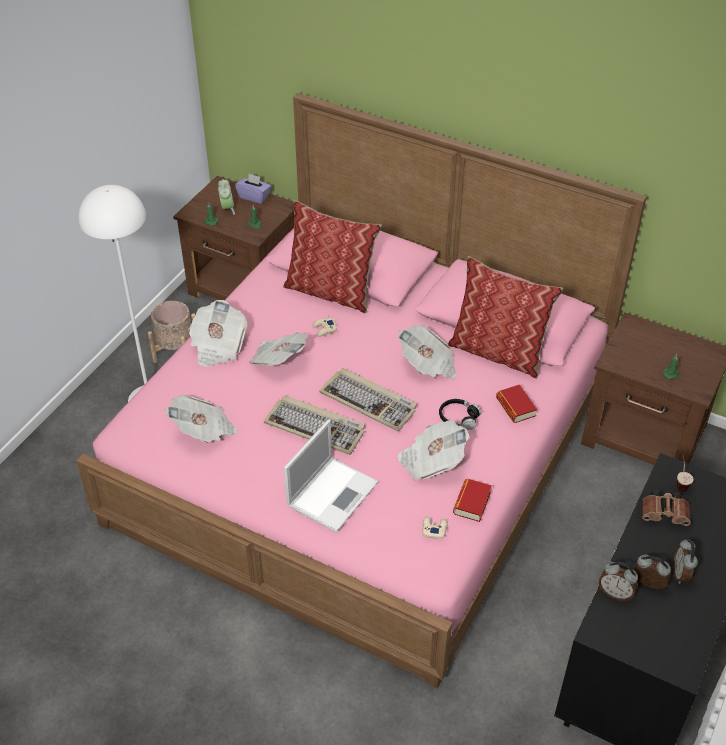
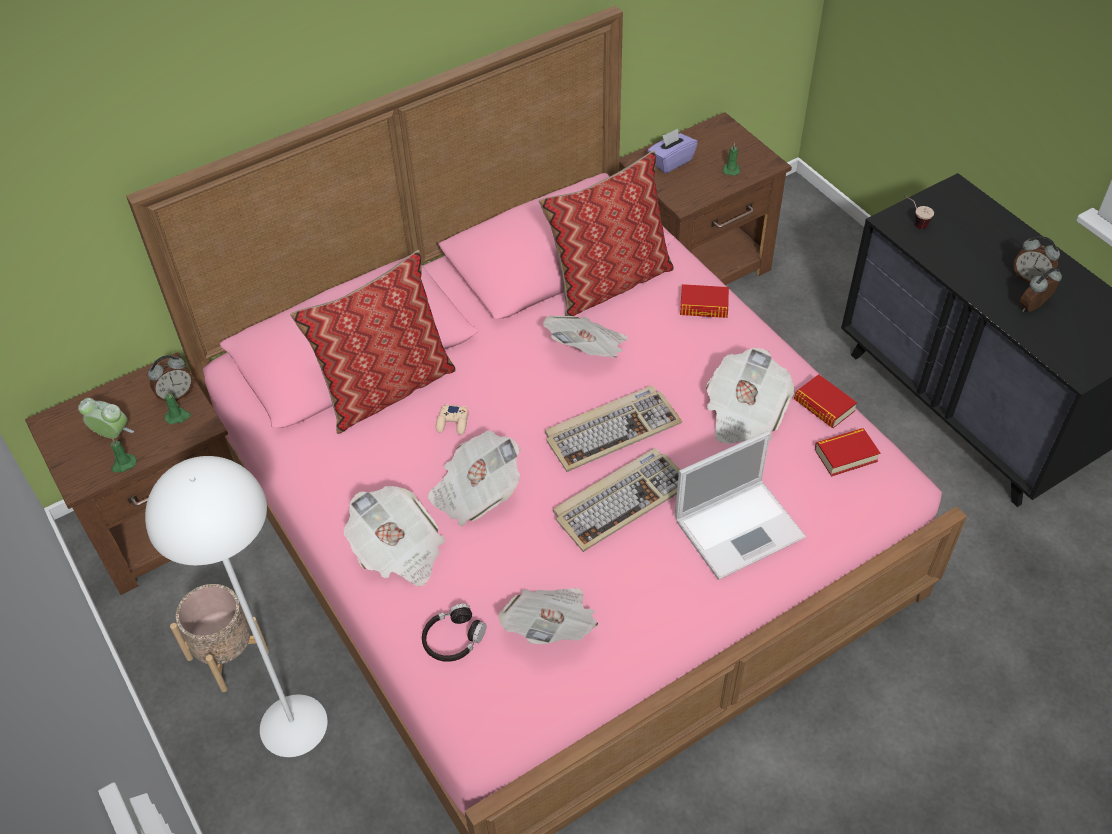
camera: 60 degrees left, 5 degrees up
purple tissue box [235,174,271,204] -> purple tissue box moved to [647,129,698,173]
laptop [284,419,379,533] -> laptop turned 90 degrees clockwise [675,431,806,580]
beige game controller [422,517,448,539] -> book [815,428,880,477]
black headphones [439,399,482,430] -> black headphones moved to [422,603,487,662]
alarm clock [599,562,638,601] -> alarm clock moved to [148,355,194,403]
brown binoculars [642,490,691,526] -> none

